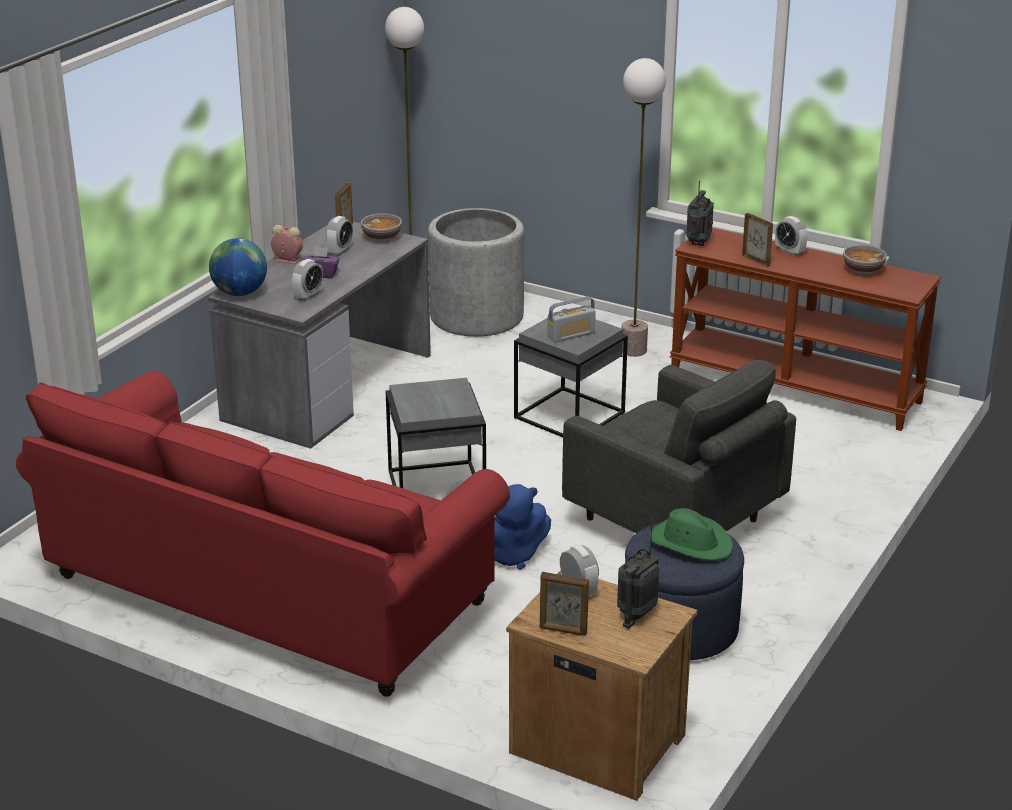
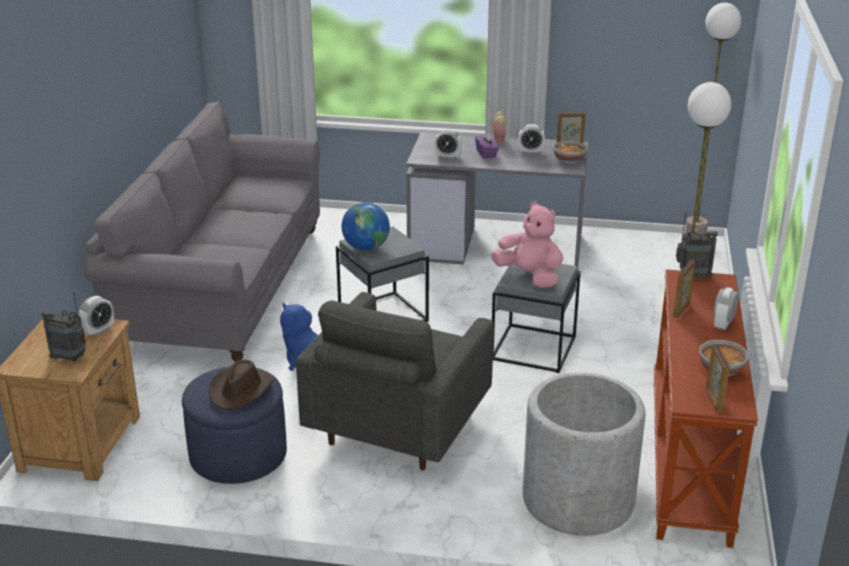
camera: 70 degrees right, 0 degrees up
red sofa [16,371,510,697] -> grey sofa [84,101,320,362]
globe [209,238,267,296] -> globe moved to [342,202,390,251]
grey planter [428,208,524,337] -> grey planter moved to [523,373,645,536]
picture frame [540,572,589,636] -> picture frame moved to [706,345,730,413]
radio [547,296,596,343] -> pink plush toy [491,201,563,288]
green hat [649,508,733,561] -> brown hat [209,360,274,410]

